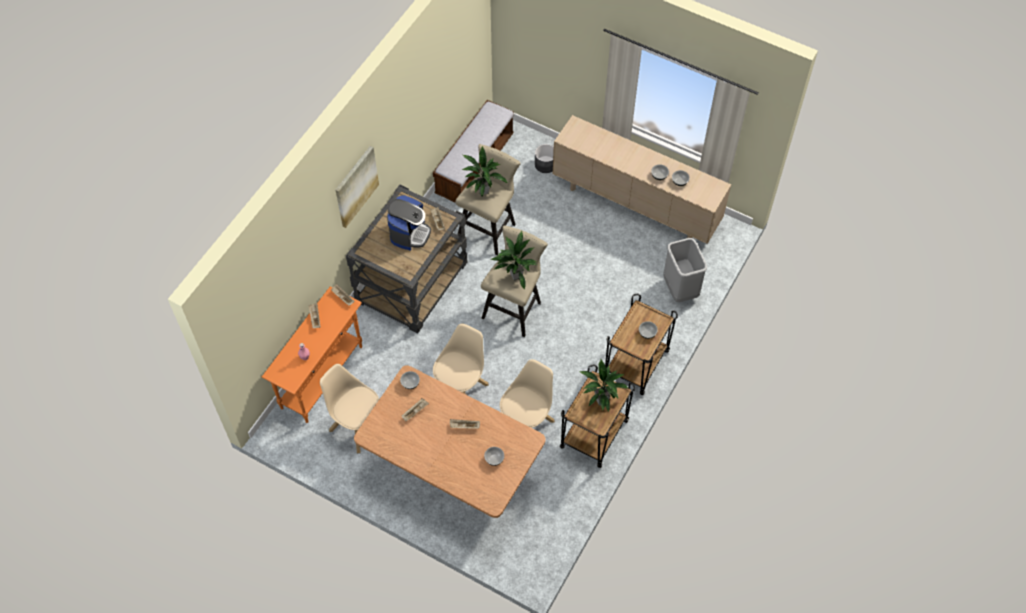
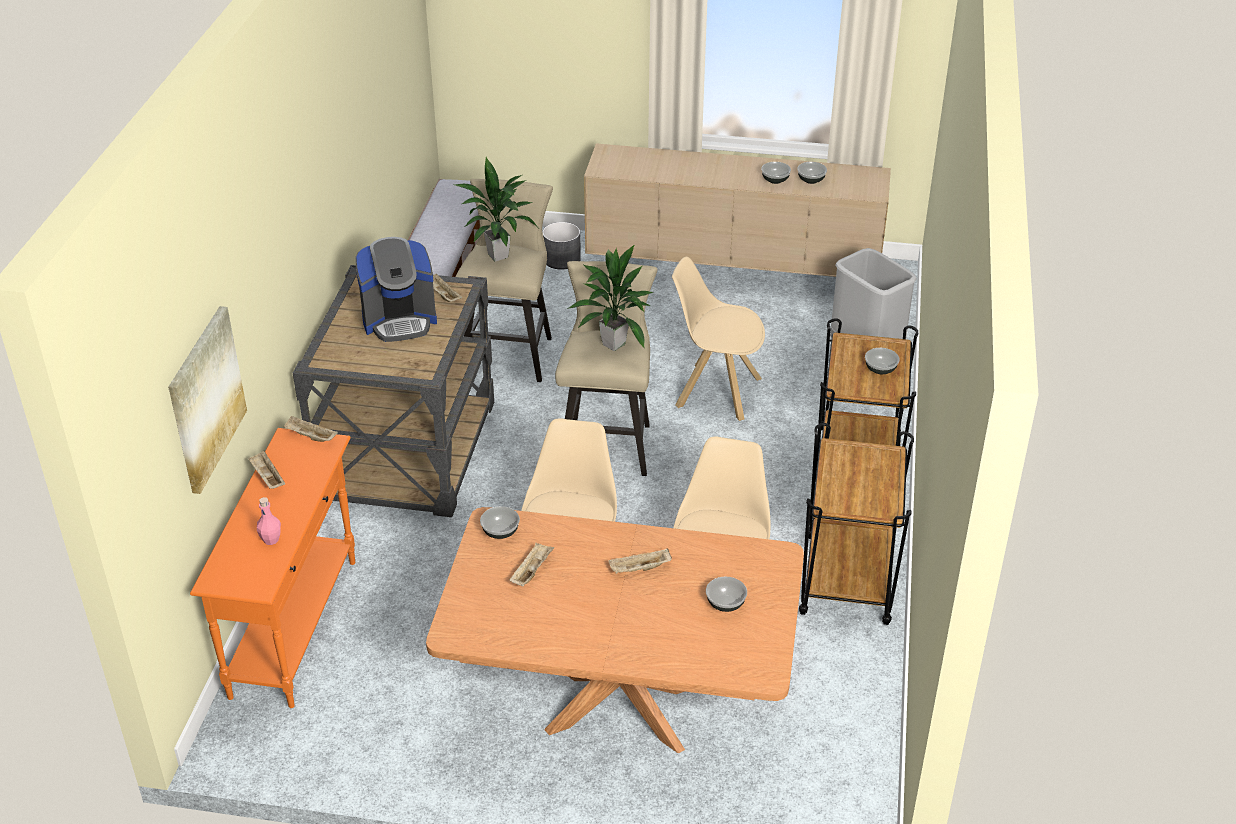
camera: 20 degrees left, 20 degrees down
beige chair [320,364,379,453] -> beige chair moved to [672,257,765,421]
picture [336,146,379,228] -> picture moved to [168,306,247,494]
coffee machine [387,195,431,251] -> coffee machine turned 75 degrees clockwise [355,237,437,342]
potted plant [579,359,628,412] -> none

